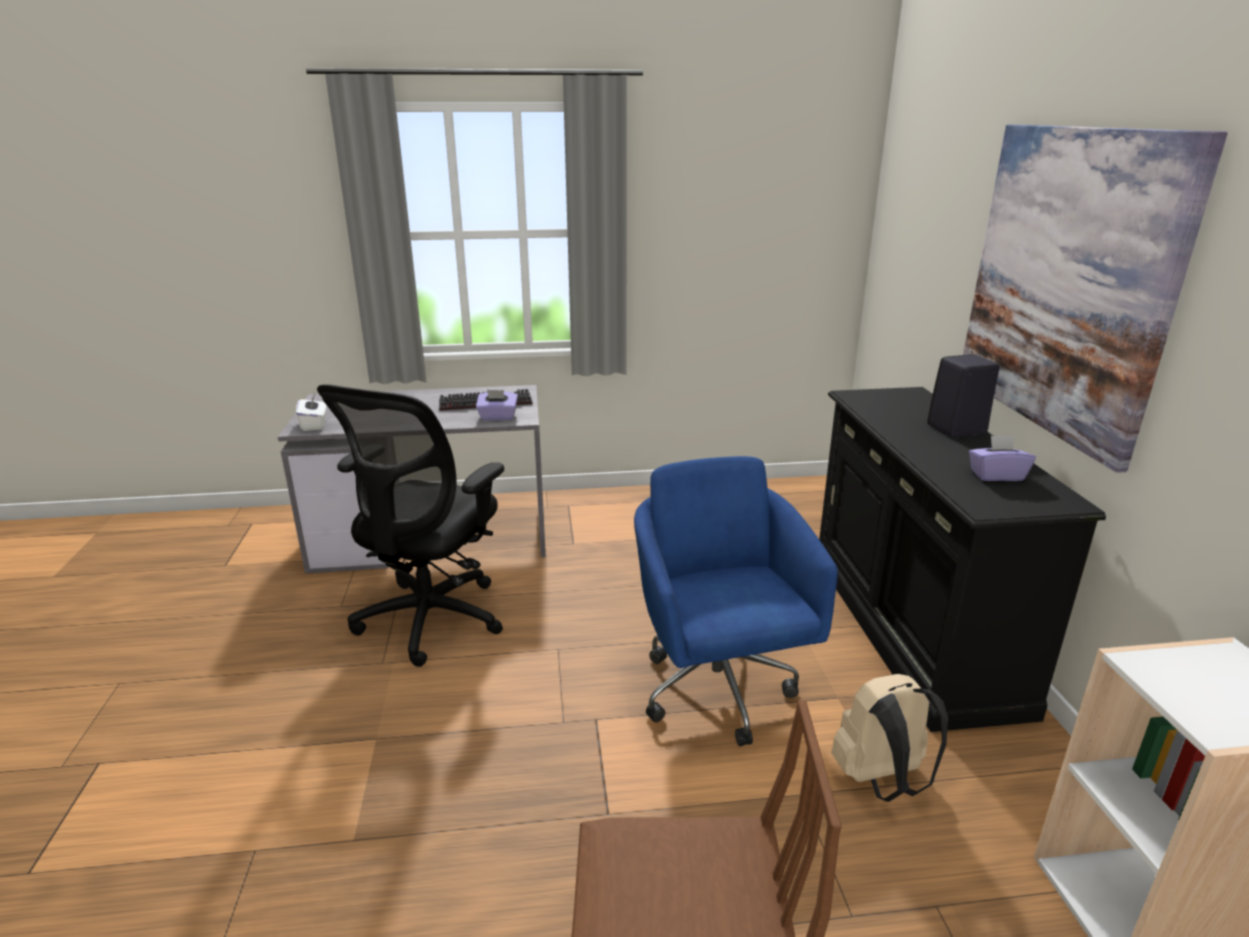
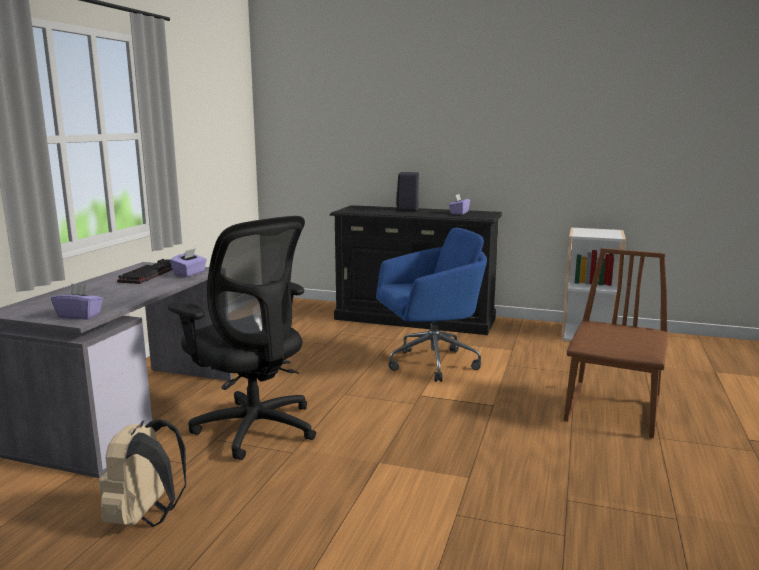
camera: 65 degrees left, 10 degrees down
white tissue box [296,394,327,431] -> purple tissue box [51,283,103,319]
blue office chair [634,456,838,746] -> blue office chair turned 150 degrees clockwise [376,228,487,382]
beige backpack [831,674,948,802] -> beige backpack moved to [99,420,186,527]
picture [963,125,1228,473] -> none

